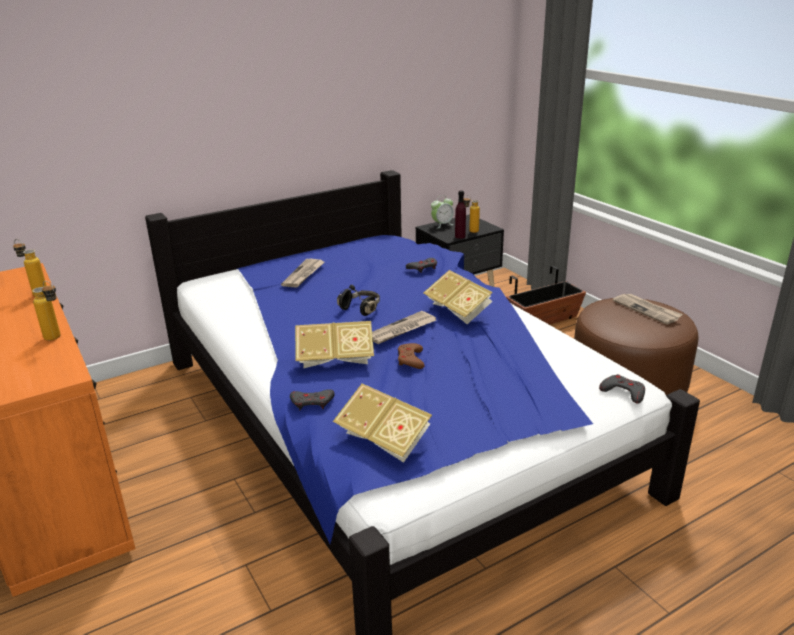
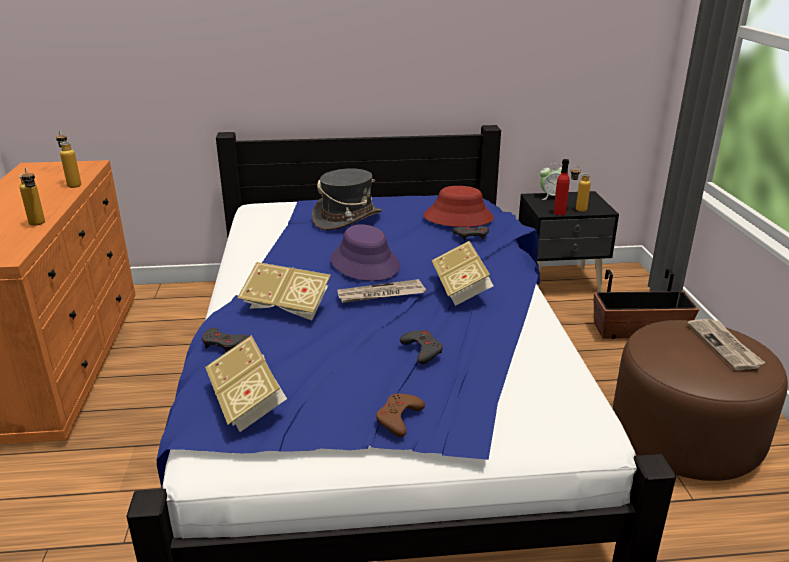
camera: 25 degrees right, 0 degrees up
newspaper [281,259,324,288] -> grey hat [312,168,382,230]
black headphones [337,285,380,316] -> purple hat [330,224,400,281]
brown game controller [398,343,424,369] -> brown game controller moved to [376,393,425,437]
purple bottle [455,190,466,239] -> red bottle [554,159,570,215]
grey game controller [599,374,645,404] -> grey game controller moved to [400,330,443,364]
none -> red hat [423,186,494,227]

